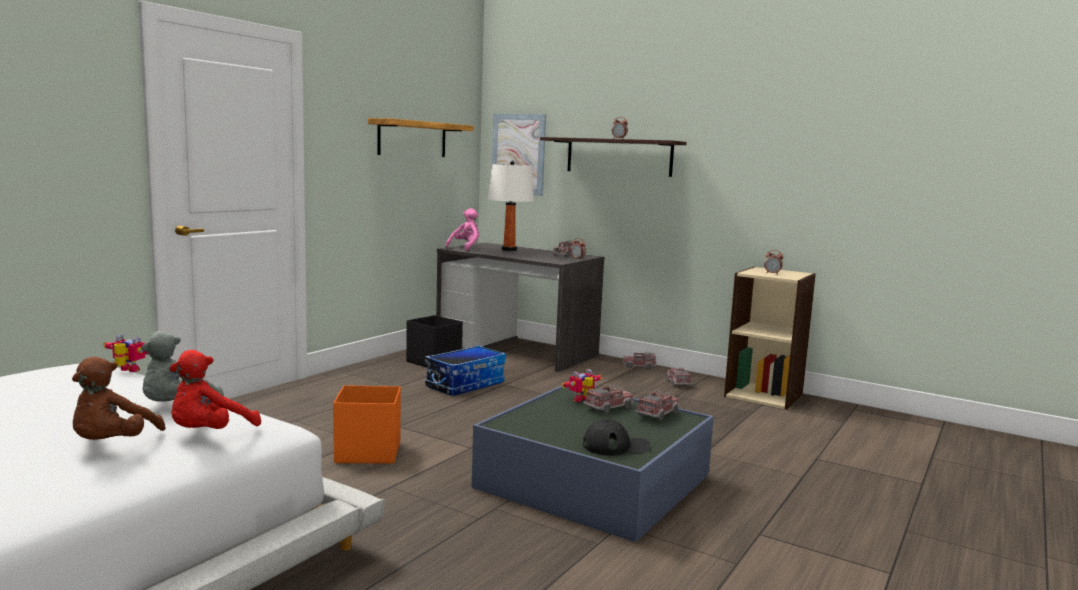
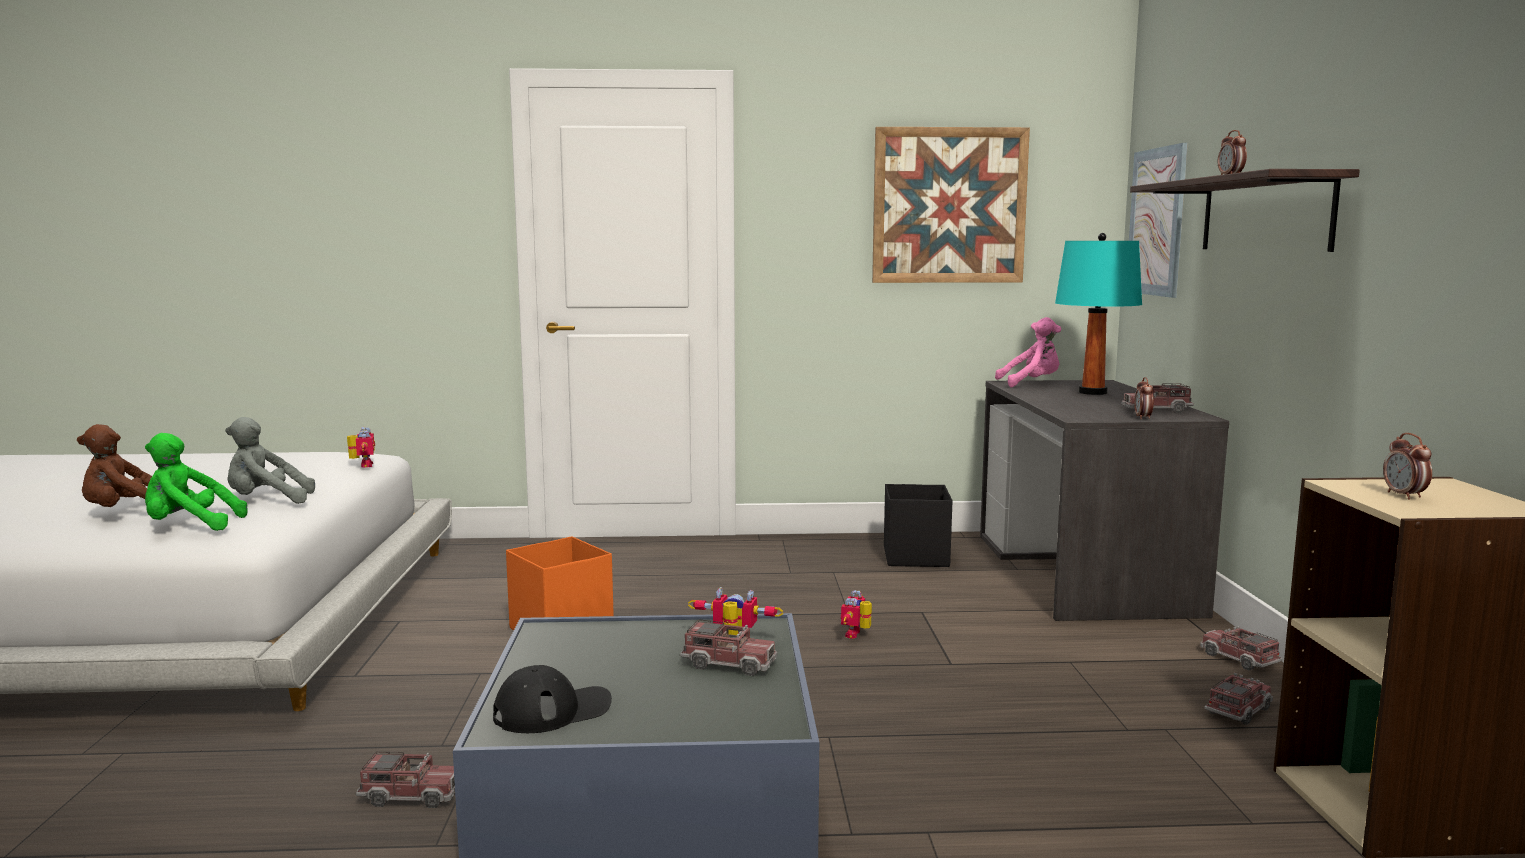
camera: 55 degrees right, 0 degrees up
red plush toy [169,350,261,429] -> green plush toy [145,433,248,531]
shelf [368,118,473,157] -> picture [872,127,1030,283]
storage box [425,345,506,396] -> none
white table lamp [488,160,534,251] -> turquoise table lamp [1055,233,1142,395]
black cap [583,419,650,456] -> black cap turned 75 degrees counterclockwise [493,665,612,733]
toy truck [635,390,680,421] -> toy truck moved to [356,752,455,808]
none -> toy robot [841,590,872,639]

